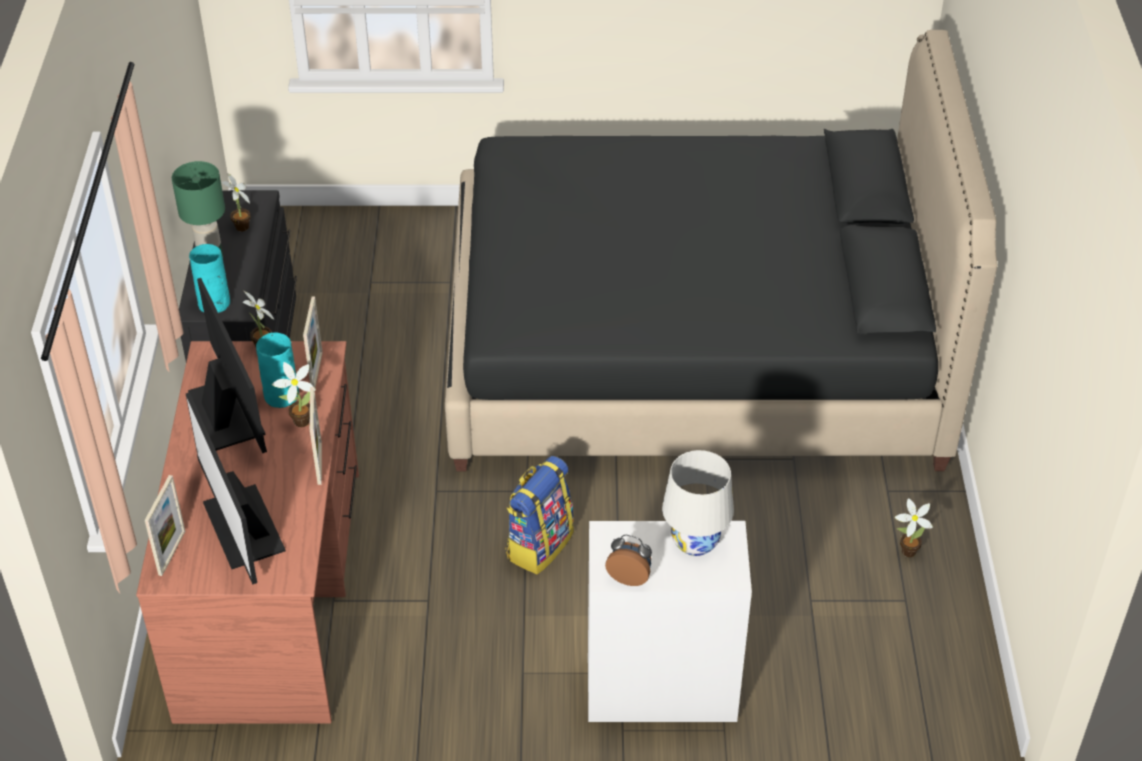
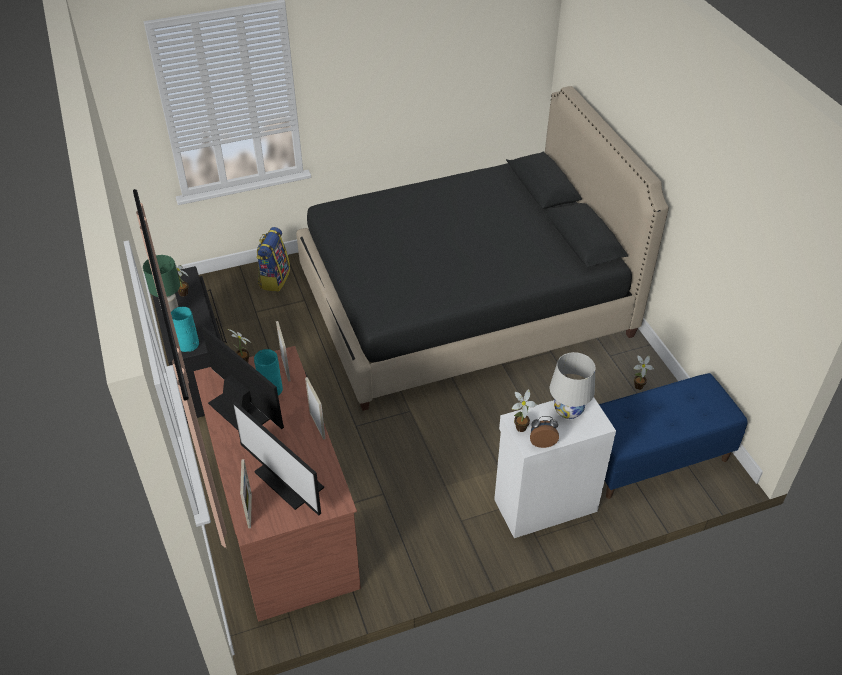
camera: 20 degrees left, 0 degrees up
potted plant [272,362,316,427] -> potted plant moved to [512,389,537,432]
backpack [505,456,574,574] -> backpack moved to [256,227,290,292]
none -> blue bench [599,373,748,499]

